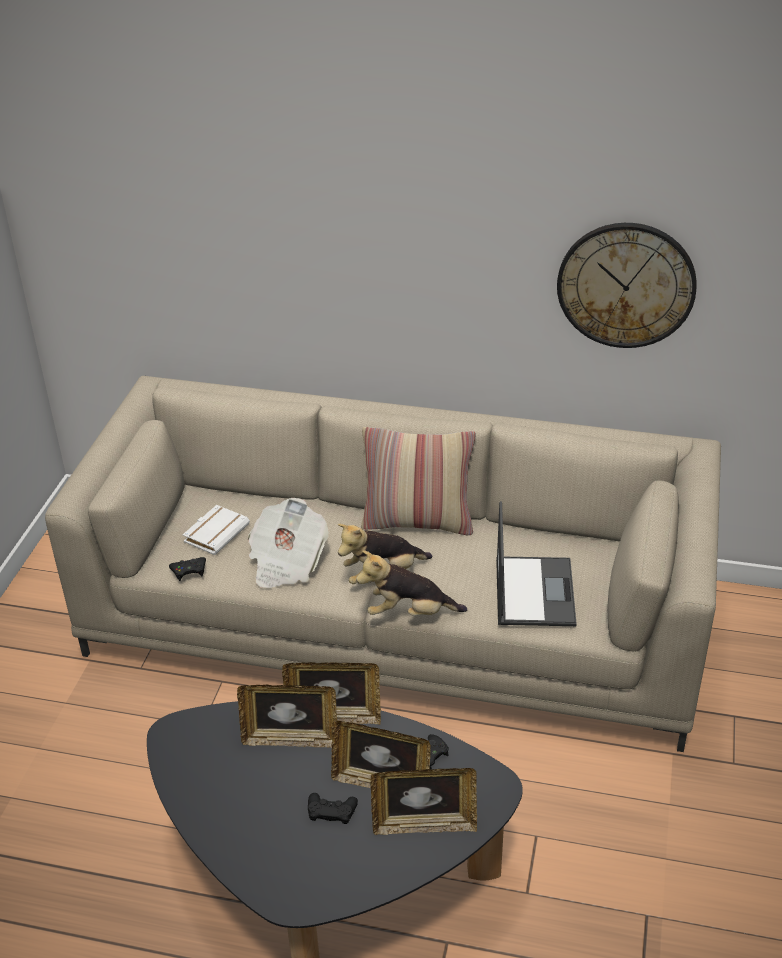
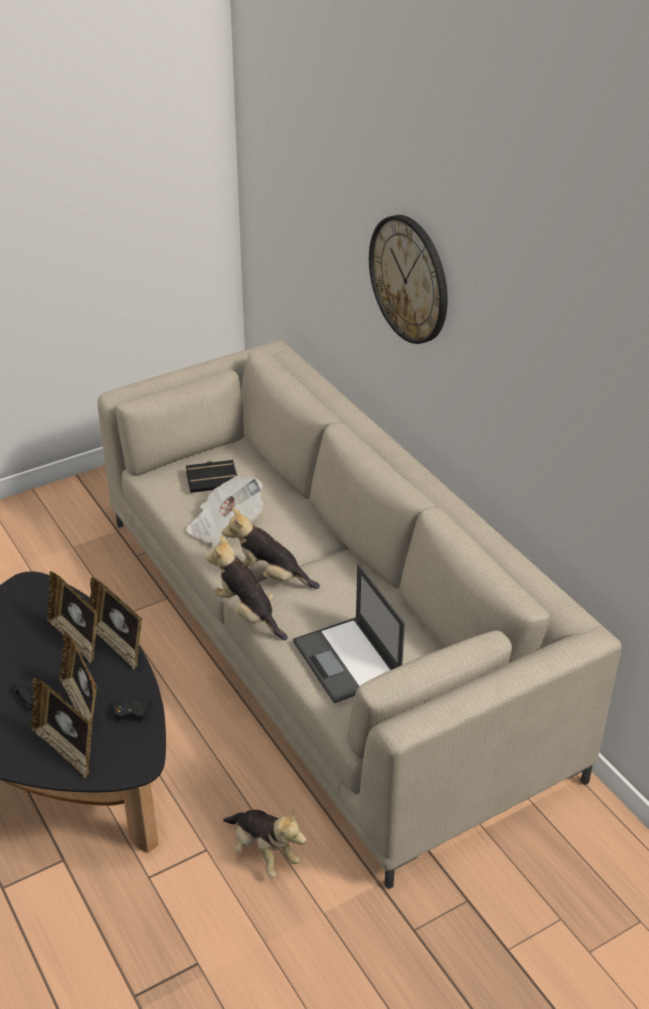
camera: 45 degrees right, 0 degrees up
black game controller [169,557,206,581] -> none
white book [183,505,250,555] -> black book [186,460,237,493]
pillow [361,427,476,535] -> none
laptop [496,501,577,626] -> laptop turned 105 degrees clockwise [293,564,405,703]
wall clock [557,223,696,348] -> wall clock moved to [369,215,448,344]
none -> plush toy [223,809,306,877]

